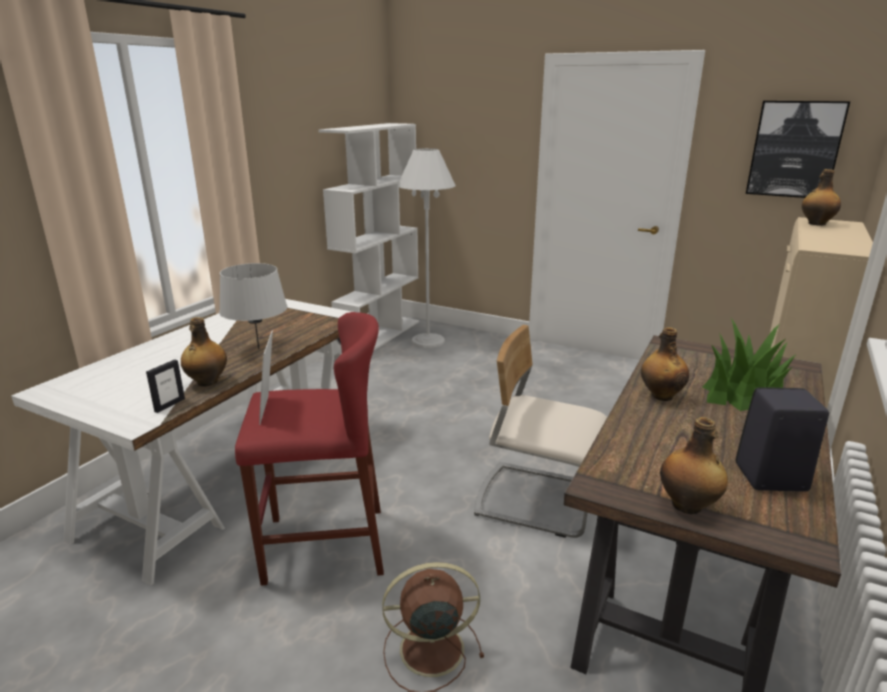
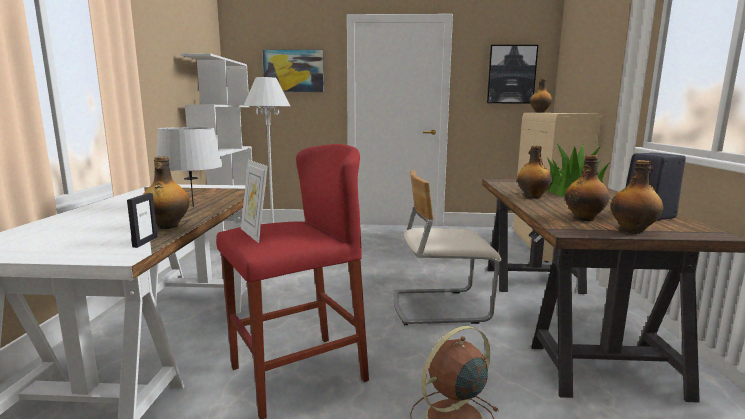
camera: 25 degrees left, 10 degrees down
none -> picture [262,50,324,92]
none -> bottle [565,155,609,221]

